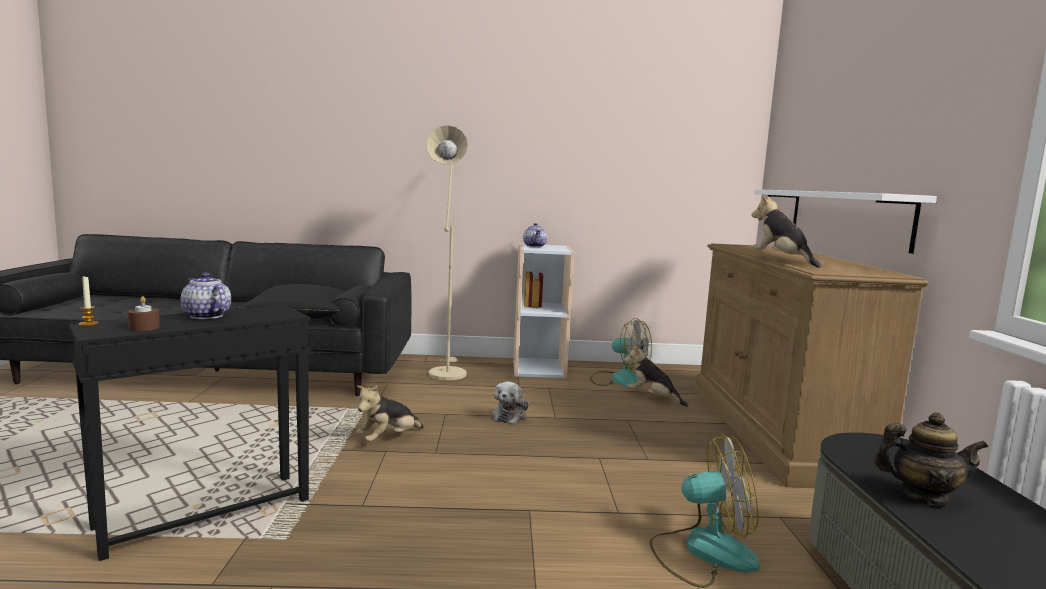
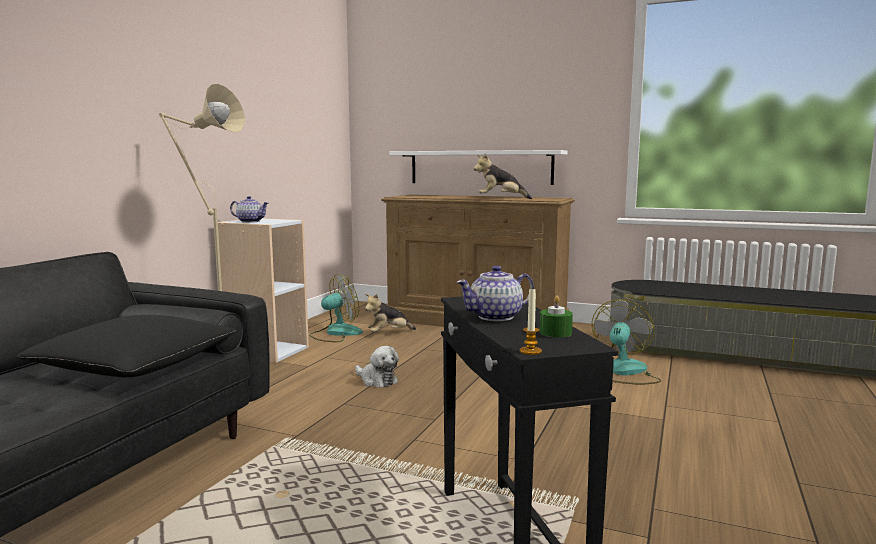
camera: 65 degrees left, 0 degrees up
brown candle [128,296,160,331] -> green candle [540,296,573,338]
plush toy [357,385,424,442] -> none
teapot [874,412,988,506] -> none

